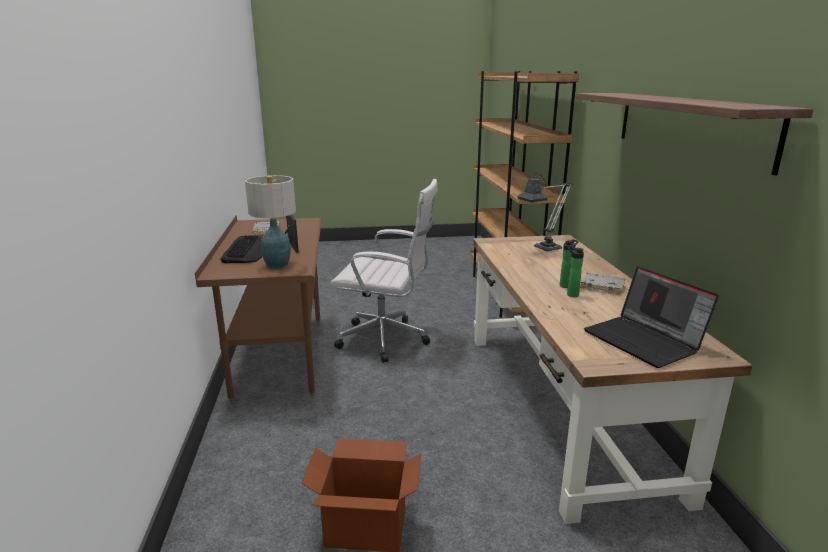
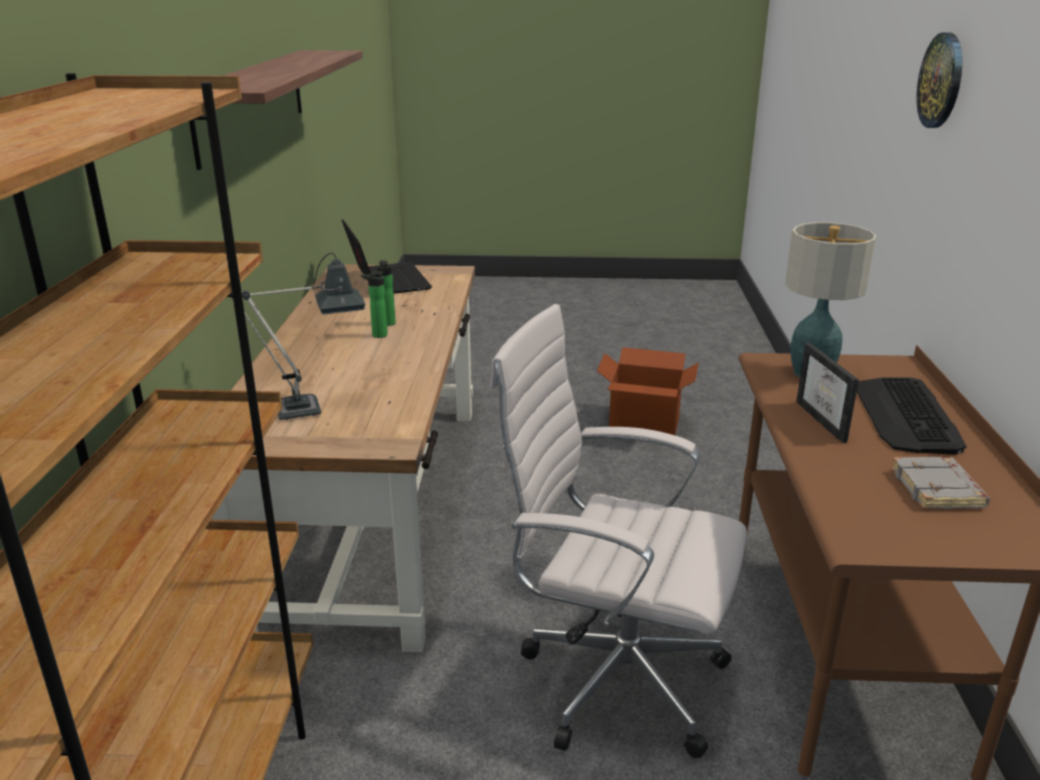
camera: 170 degrees left, 5 degrees up
grey book [580,273,625,295] -> none
none -> wall clock [917,32,962,128]

